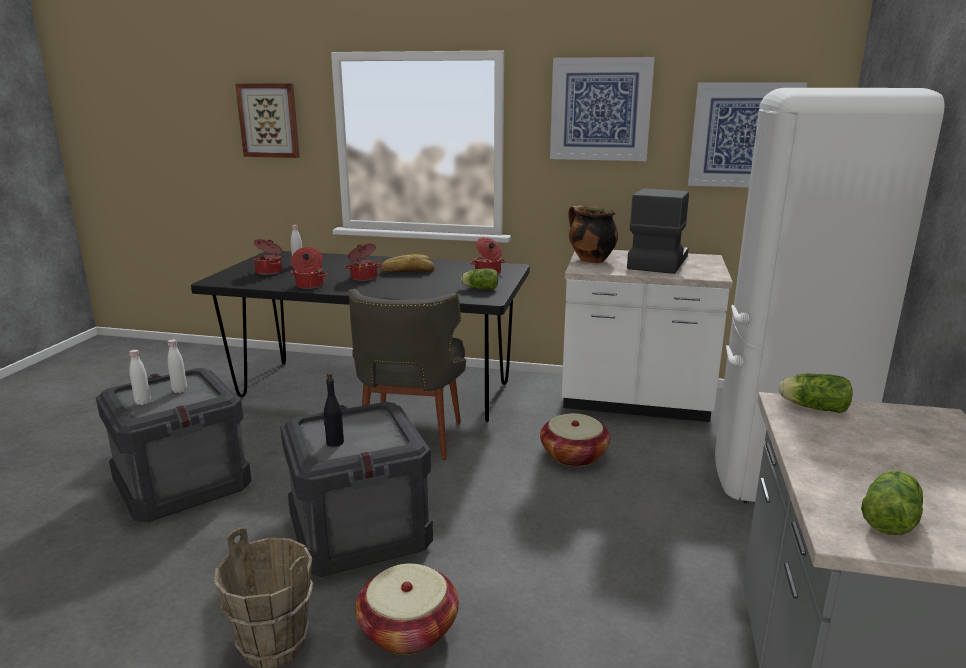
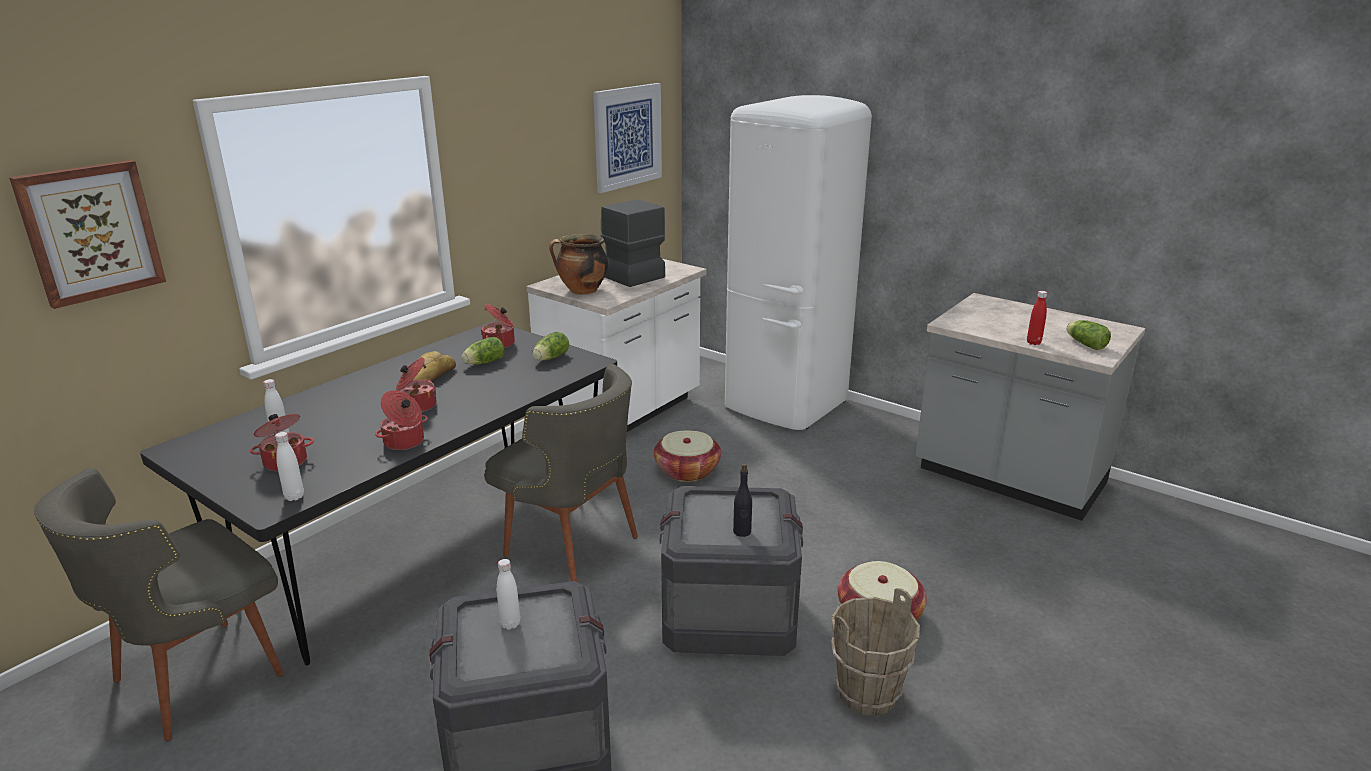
camera: 65 degrees left, 5 degrees up
white bottle [129,350,151,405] -> white bottle moved to [275,432,304,501]
picture [550,57,655,161] -> none
lettuce [779,374,853,413] -> lettuce moved to [461,337,504,365]
none -> grey chair [34,468,283,742]
none -> red bottle [1027,291,1047,345]

